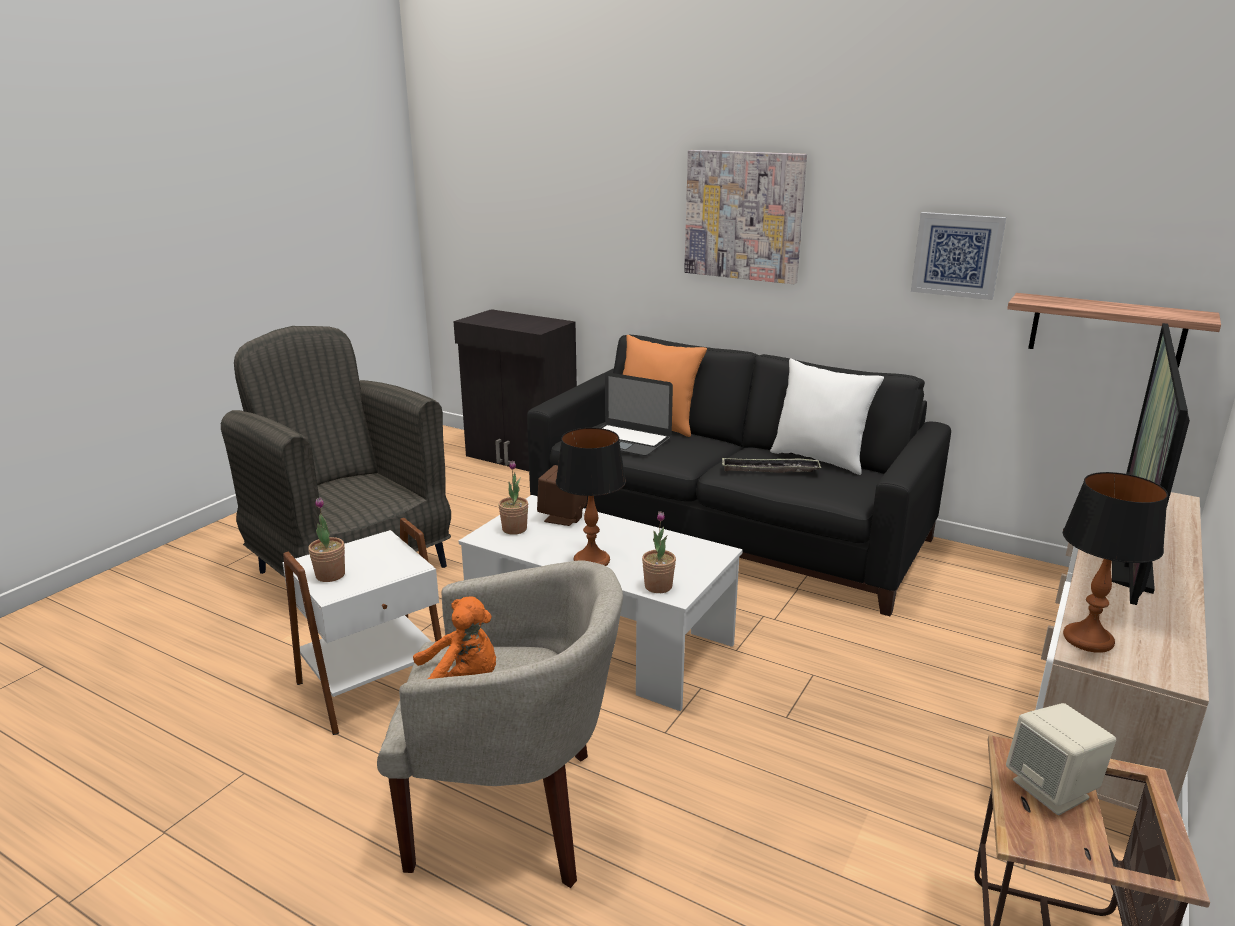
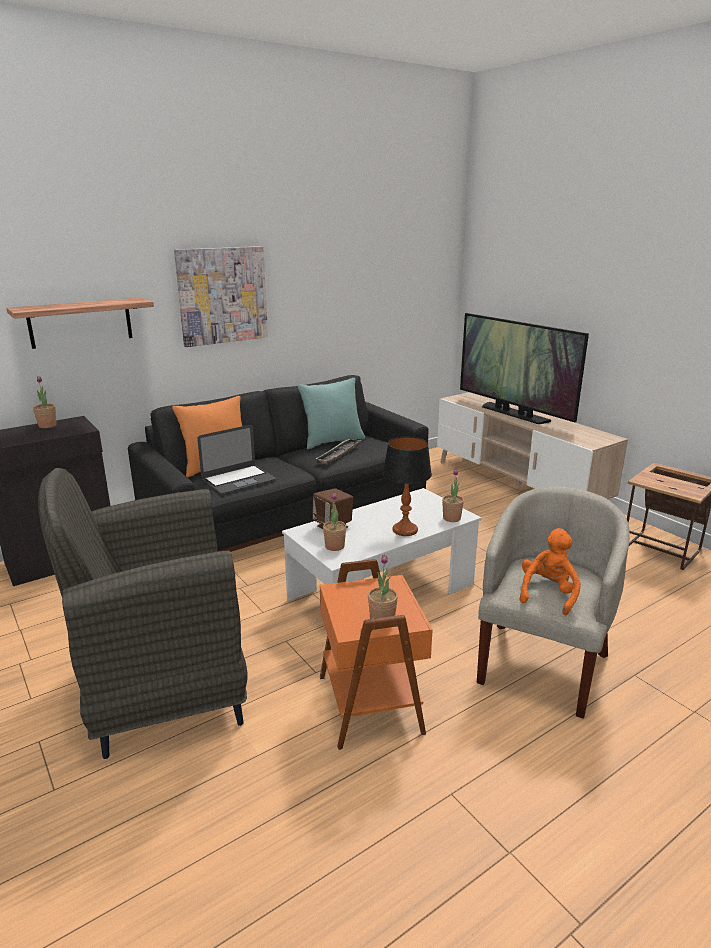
camera: 65 degrees left, 0 degrees up
white side table [282,518,442,735] -> orange side table [320,559,433,750]
white pillow [770,358,884,475] -> turquoise pillow [297,378,365,449]
picture [911,212,1006,300] -> none
beige speaker [1006,703,1116,815] -> none
shelf [1007,293,1221,367] -> shelf moved to [6,298,154,349]
table lamp [1063,472,1168,653] -> none
none -> potted plant [33,376,57,428]

